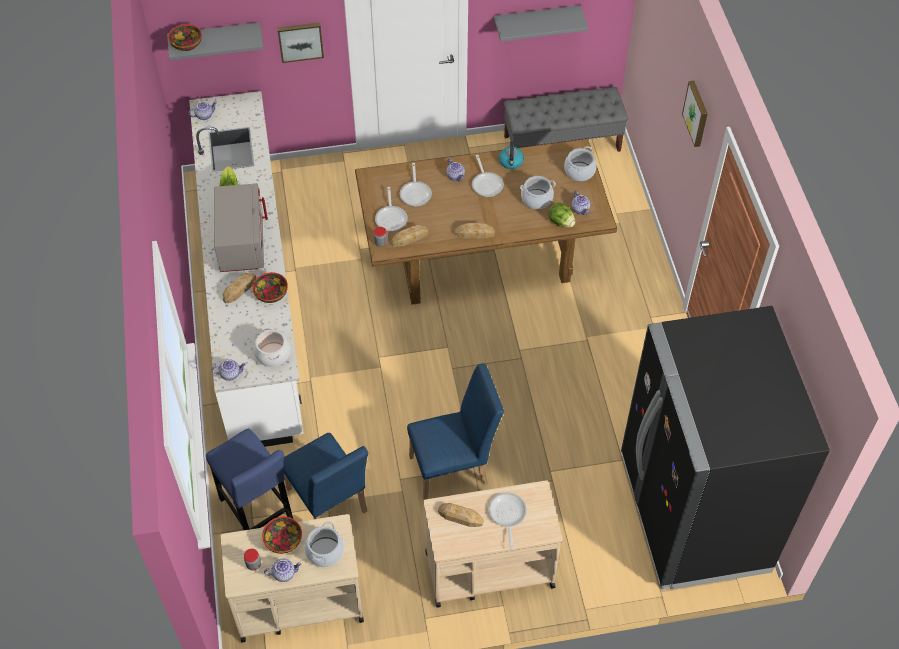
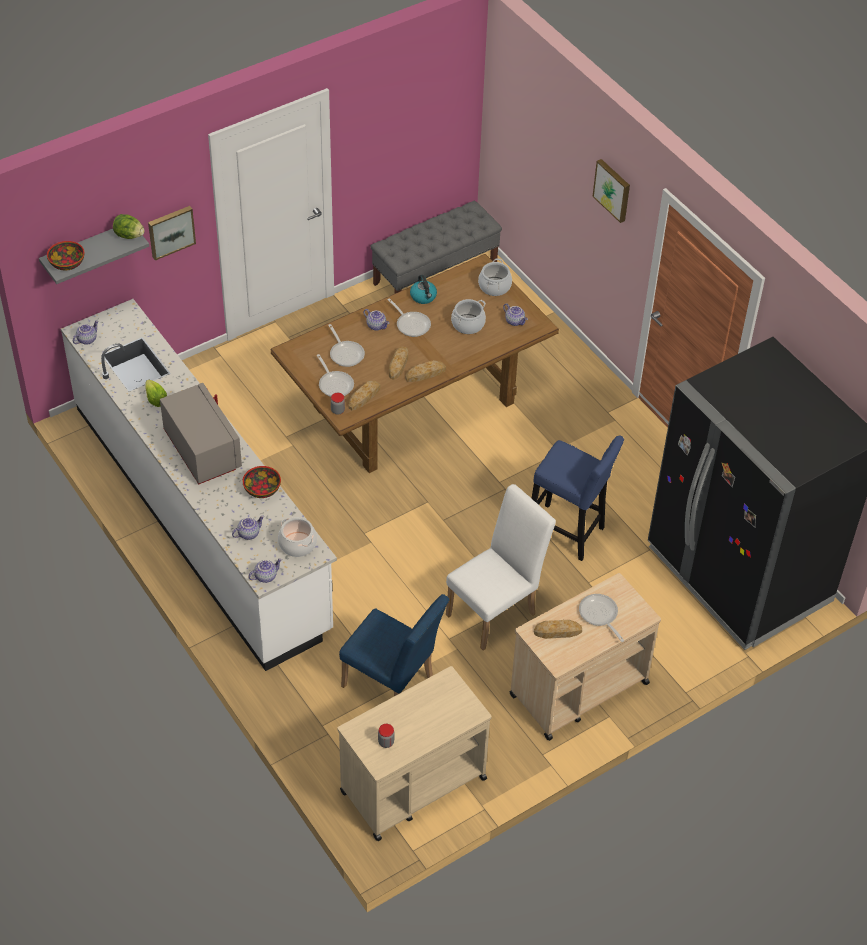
camera: 25 degrees left, 5 degrees down
blue stool [206,428,293,530] -> blue stool moved to [531,435,624,561]
bread [222,273,256,303] -> bread moved to [389,346,408,380]
bowl [262,516,302,554] -> none
teapot [264,559,302,582] -> teapot moved to [232,515,264,540]
cooking pot [305,521,344,567] -> none
blue chair [407,364,504,500] -> white chair [446,484,556,651]
grey shelf [494,5,588,41] -> none
lettuce [549,203,575,228] -> lettuce moved to [113,214,145,239]

